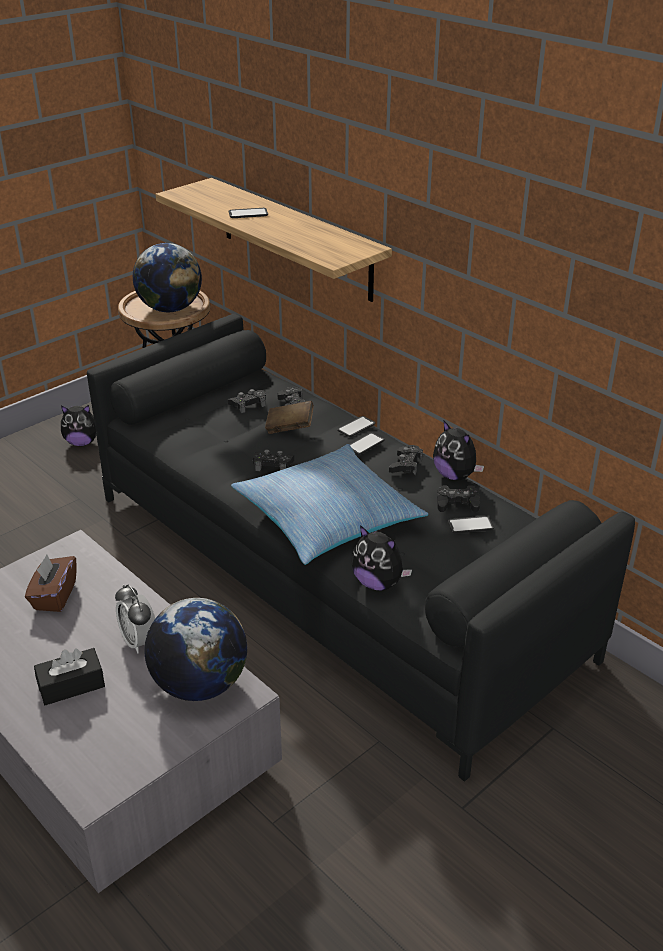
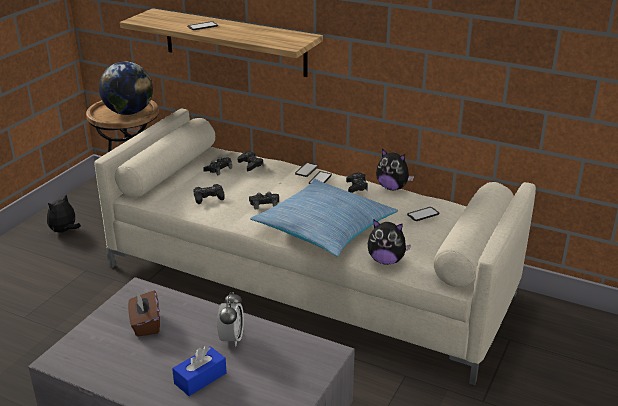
camera: 20 degrees left, 5 degrees down
black tissue box [34,648,105,705] -> blue tissue box [172,346,227,396]
plush toy [61,405,96,446] -> plush toy turned 150 degrees clockwise [47,195,81,233]
black sofa [87,313,635,782] -> beige sofa [94,108,536,385]
alarm clock [115,585,155,653] -> alarm clock turned 120 degrees counterclockwise [217,292,244,347]
globe [144,598,247,701] -> none
brown book [265,401,314,434] -> none
black game controller [437,486,480,513] -> black game controller moved to [193,184,225,204]

